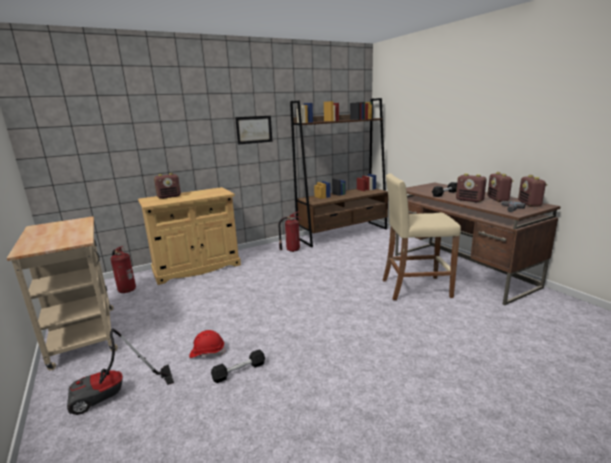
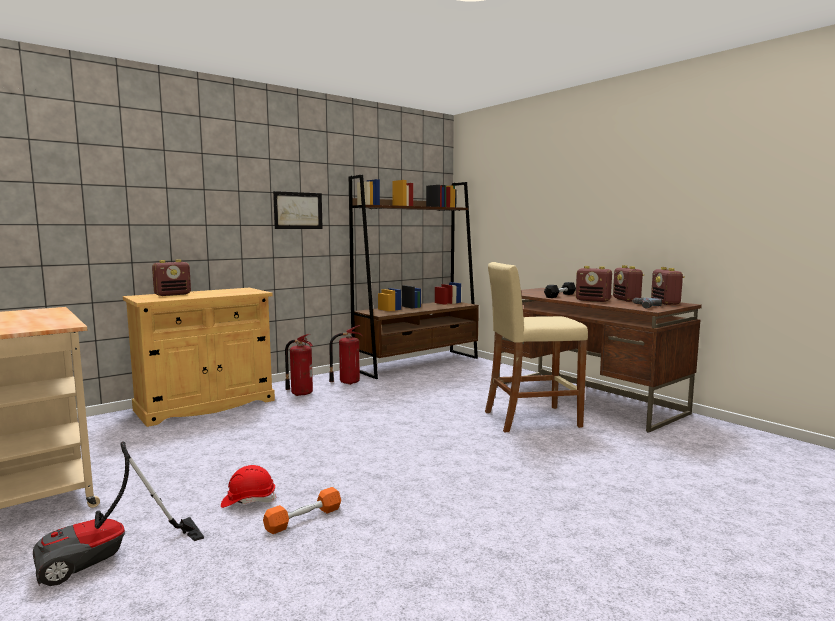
camera: 10 degrees left, 10 degrees down
fire extinguisher [111,246,136,293] -> fire extinguisher moved to [285,334,313,396]
black dumbbell [211,349,265,383] -> orange dumbbell [263,487,341,534]

